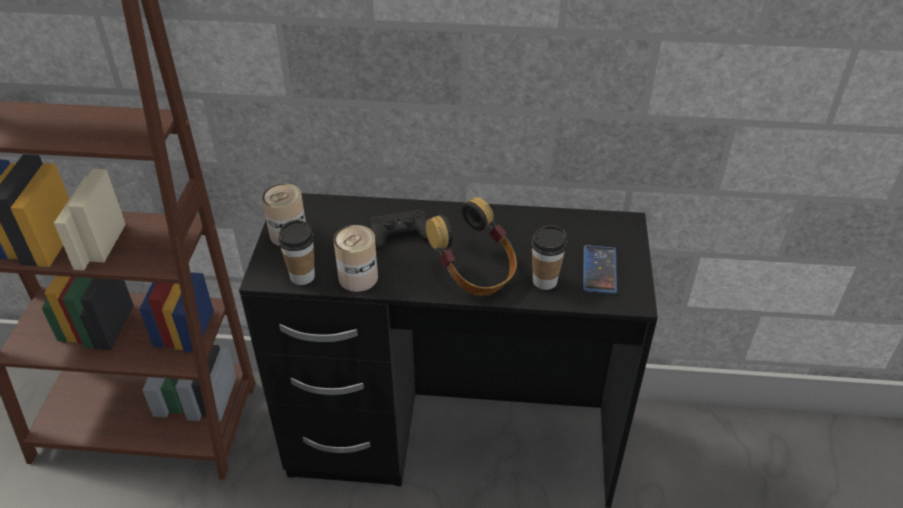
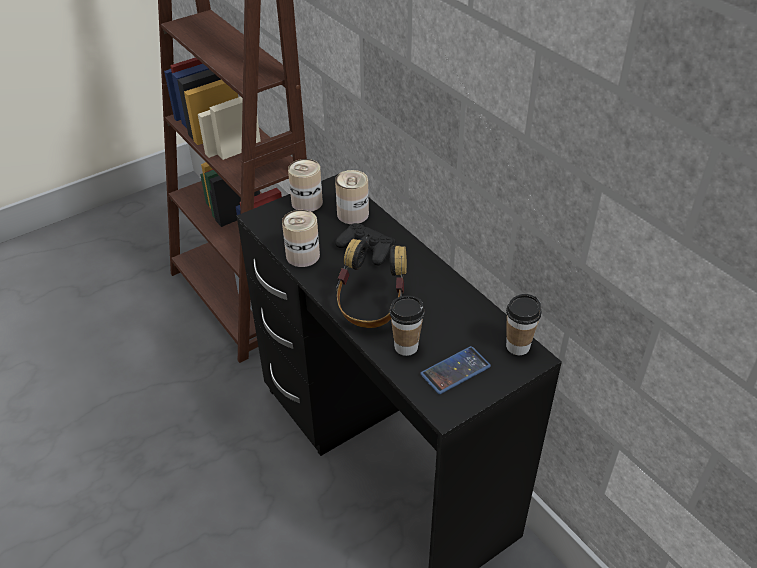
camera: 50 degrees right, 0 degrees up
cup [278,220,315,285] -> cup moved to [506,294,541,355]
none -> can [335,170,369,224]

